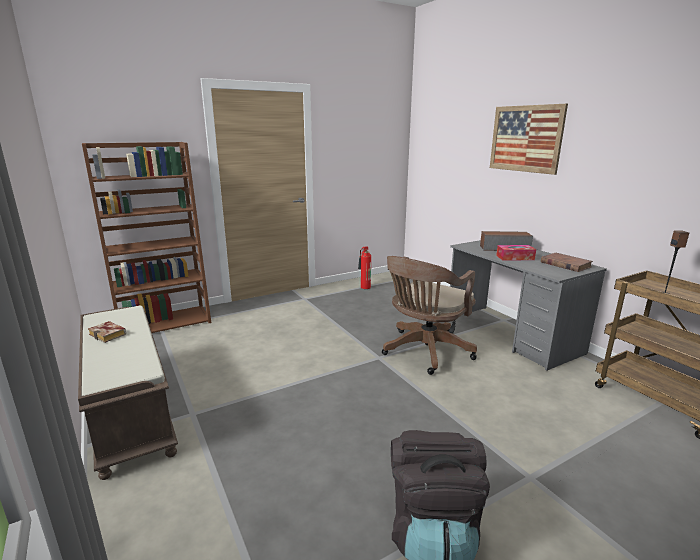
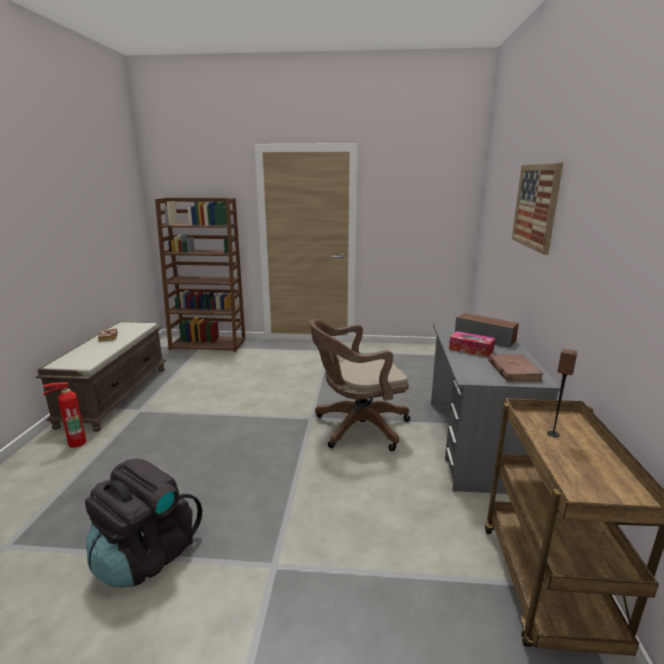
camera: 35 degrees right, 0 degrees up
fire extinguisher [358,247,371,289] -> fire extinguisher moved to [43,382,86,448]

